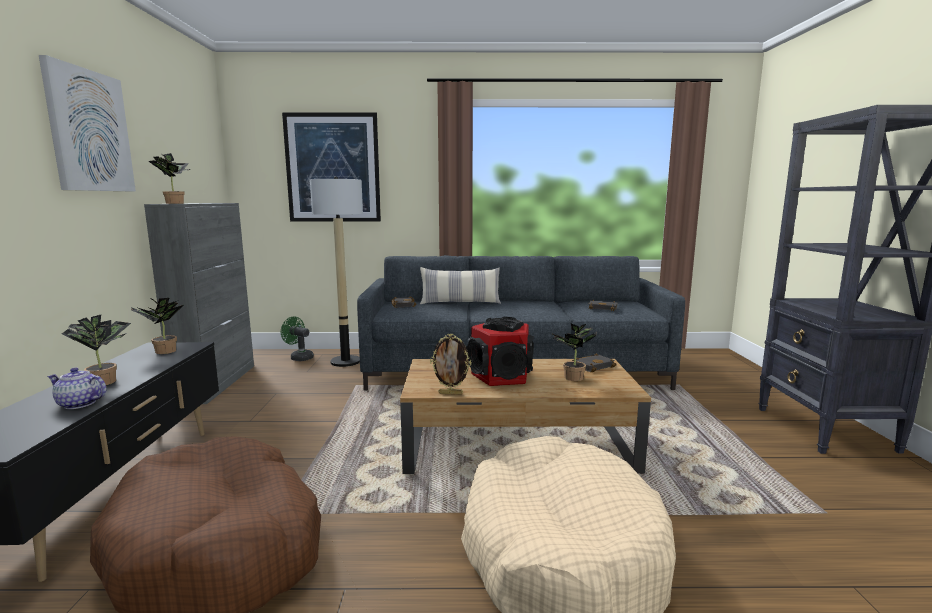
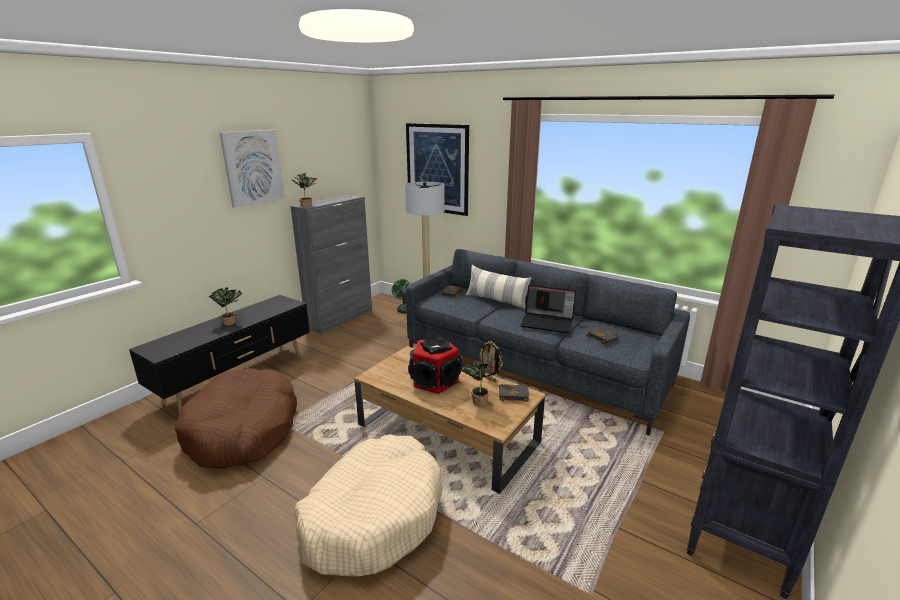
camera: 35 degrees right, 10 degrees up
teapot [47,367,106,409] -> none
potted plant [131,298,184,354] -> none
picture frame [430,333,471,395] -> picture frame moved to [479,341,503,382]
none -> laptop [520,285,576,333]

